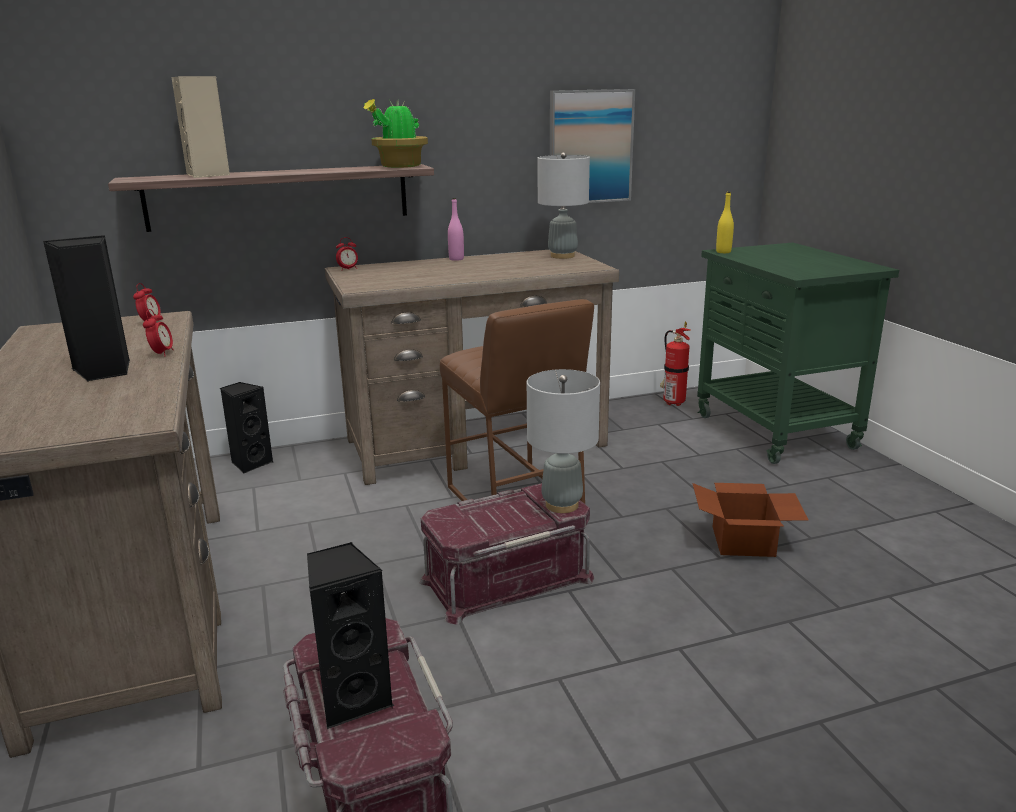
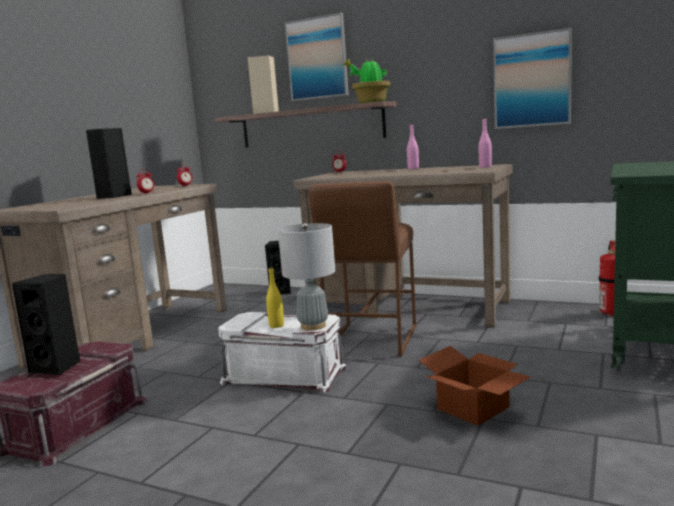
camera: 45 degrees right, 10 degrees down
red storage box [420,483,594,624] -> white storage box [218,312,348,393]
grey table lamp [538,152,590,259] -> pink bottle [479,118,492,168]
yellow bottle [716,191,734,253] -> yellow bottle moved to [266,267,284,328]
none -> picture [285,13,349,101]

